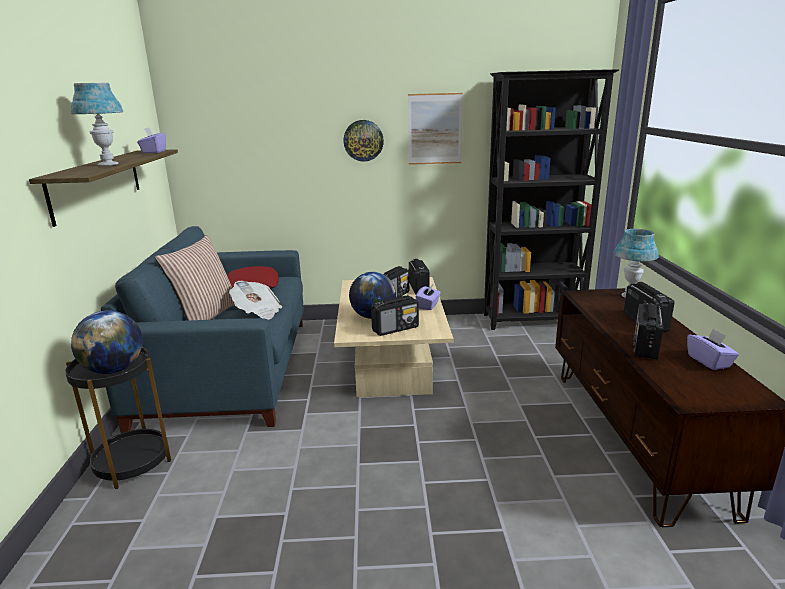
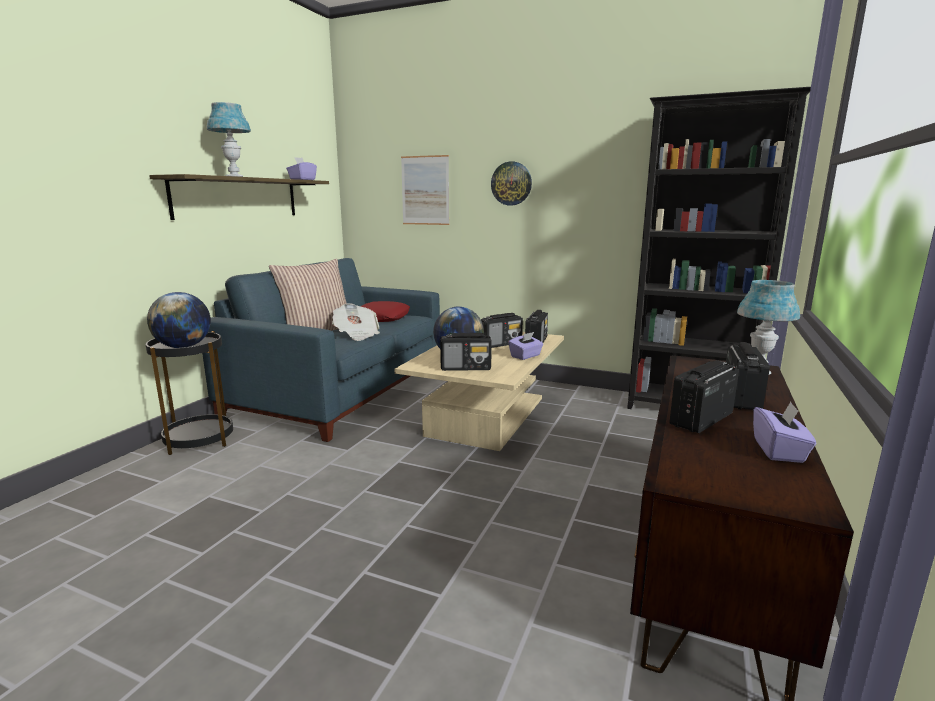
camera: 25 degrees right, 5 degrees down
picture [408,93,463,165] -> picture moved to [401,155,450,225]

